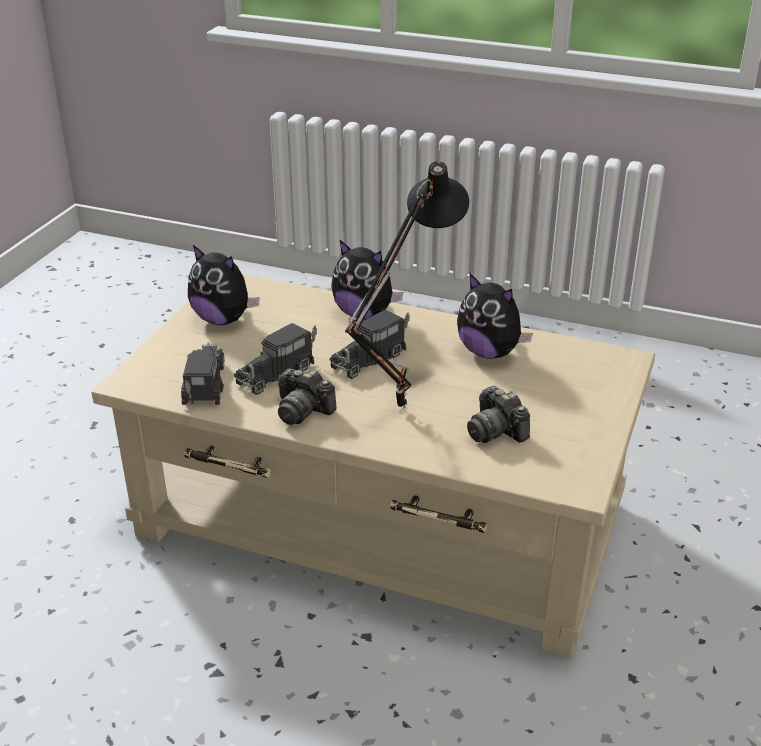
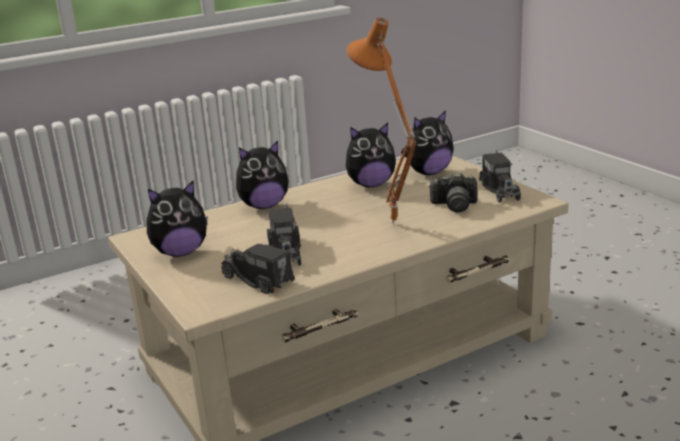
camera: 50 degrees left, 10 degrees down
camera [278,368,337,425] -> none
toy truck [329,309,410,379] -> toy truck moved to [479,149,521,202]
black table lamp [345,161,469,413] -> orange table lamp [346,18,416,225]
none -> plush toy [401,110,454,175]

